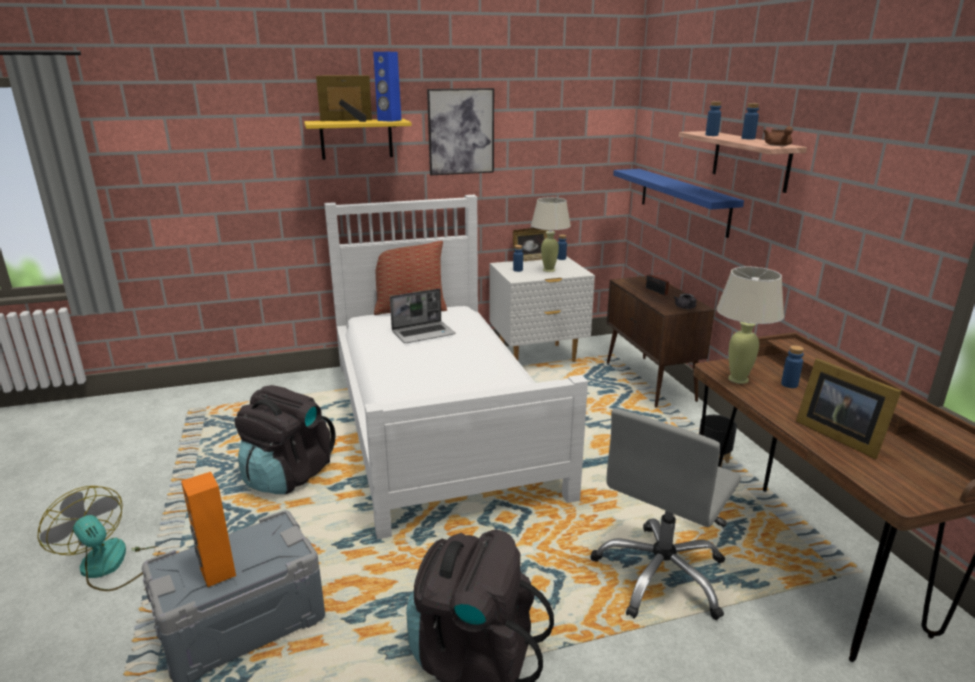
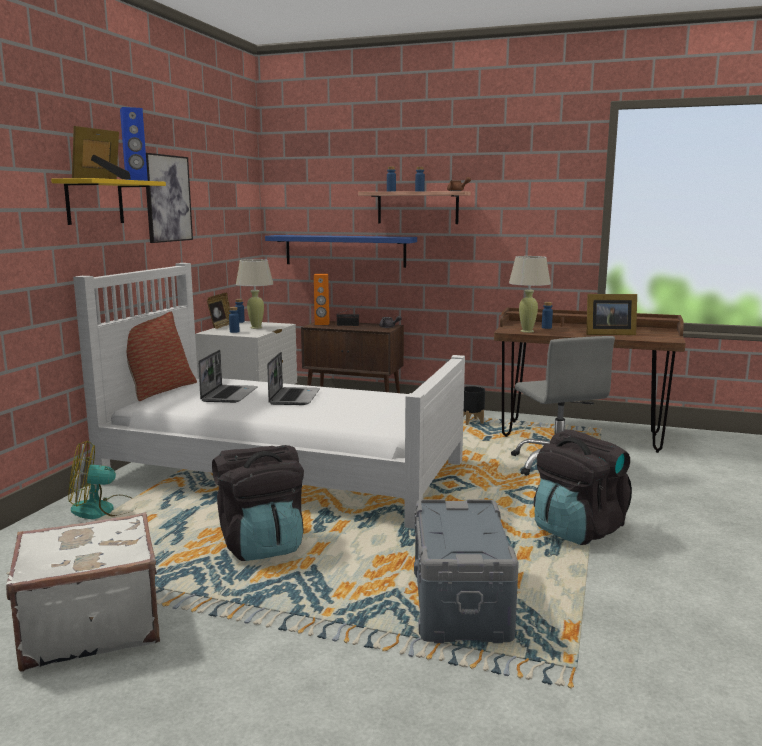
camera: 55 degrees left, 10 degrees down
fan [37,486,161,591] -> fan moved to [68,441,134,519]
orange speaker [181,472,236,587] -> orange speaker moved to [314,274,330,325]
none -> white suitcase [6,512,160,672]
none -> laptop [267,352,320,405]

